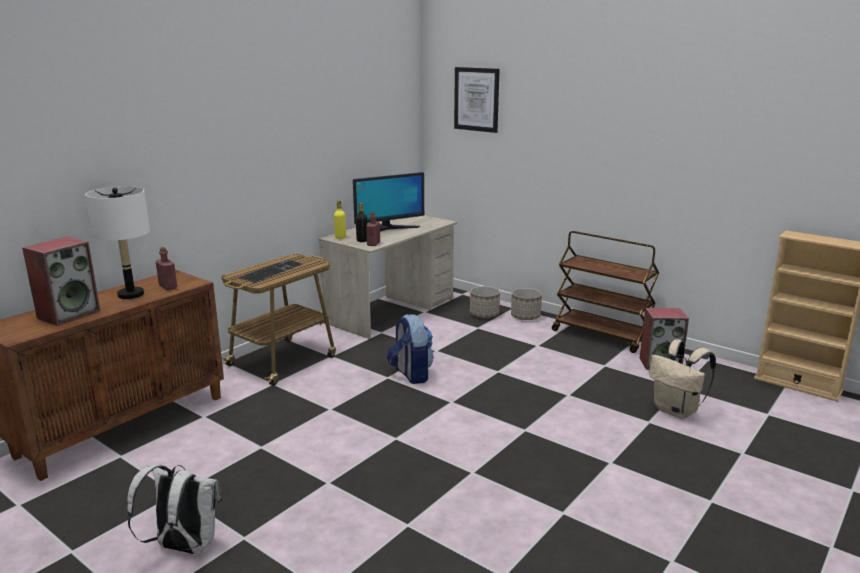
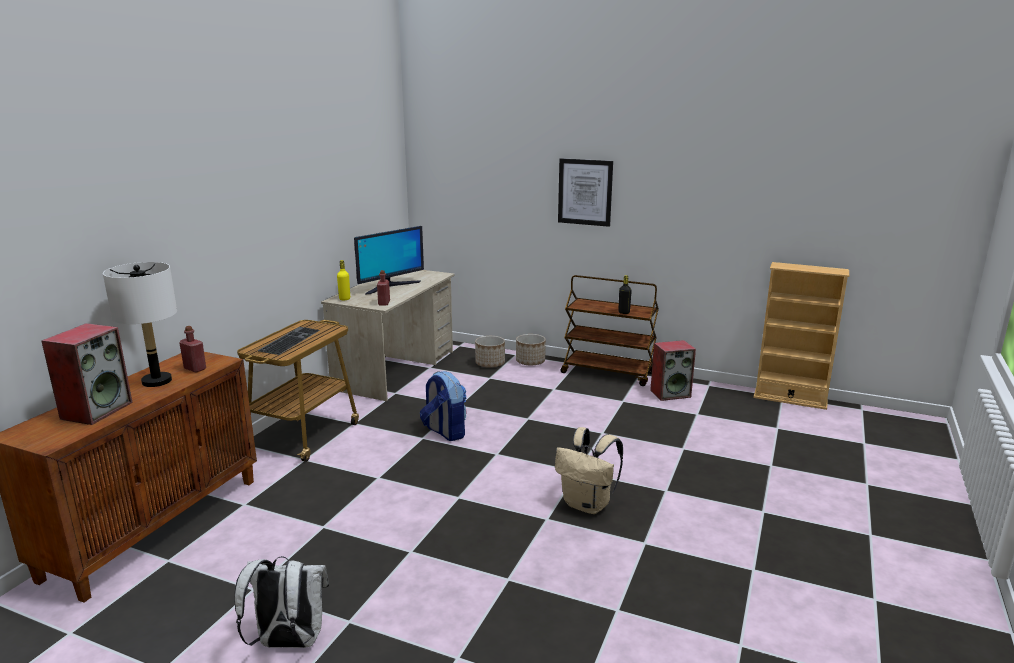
camera: 15 degrees left, 0 degrees up
black bottle [356,203,367,242] -> black bottle moved to [618,275,632,314]
picture [454,67,500,133] -> picture moved to [558,158,613,227]
beige backpack [649,340,716,419] -> beige backpack moved to [555,427,623,514]

